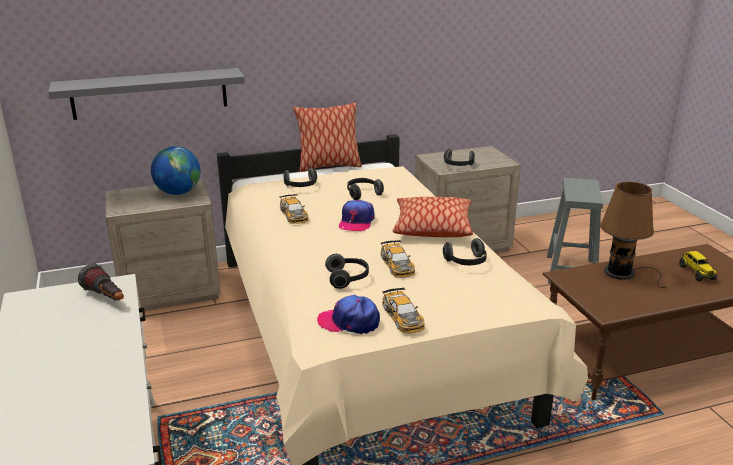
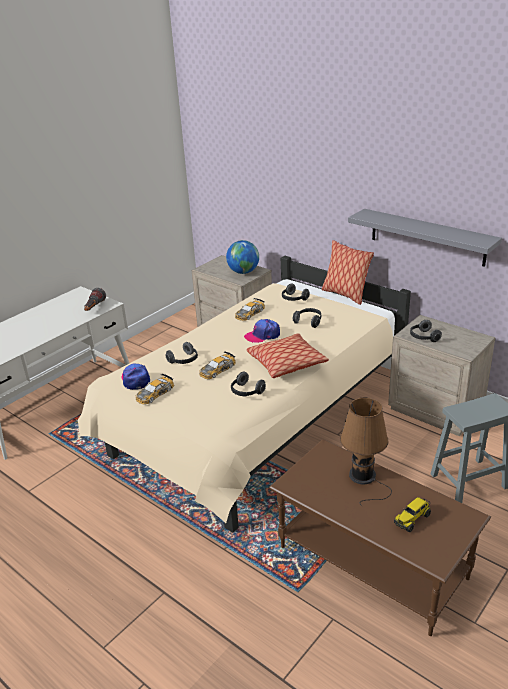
camera: 60 degrees right, 5 degrees up
grey shelf [49,68,245,120] -> grey shelf moved to [348,209,502,267]

